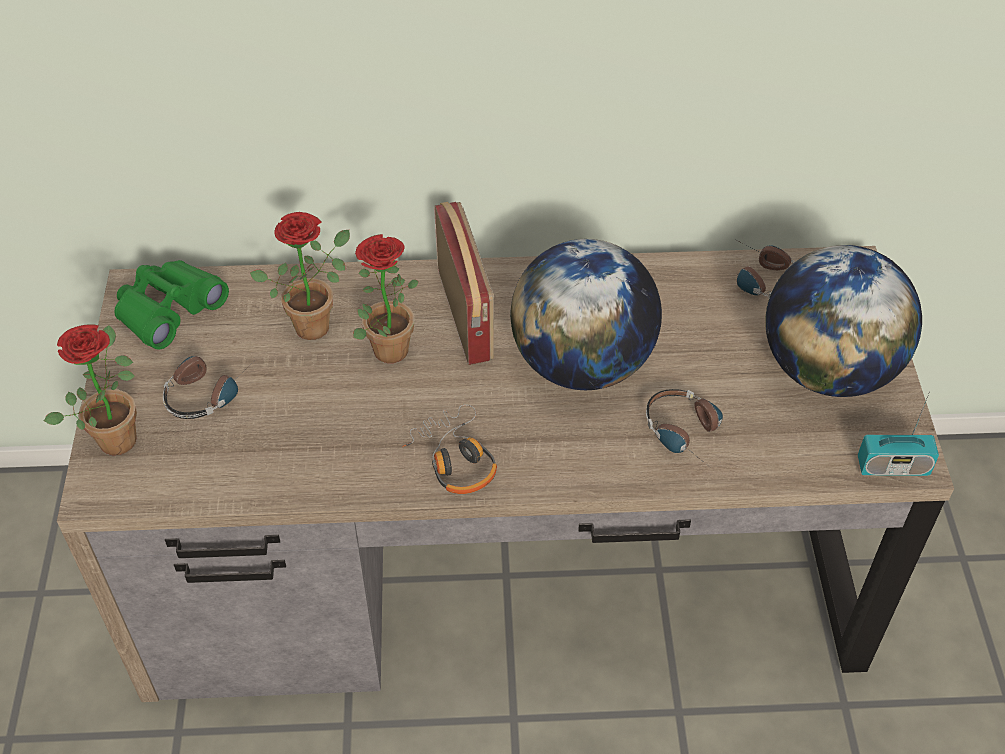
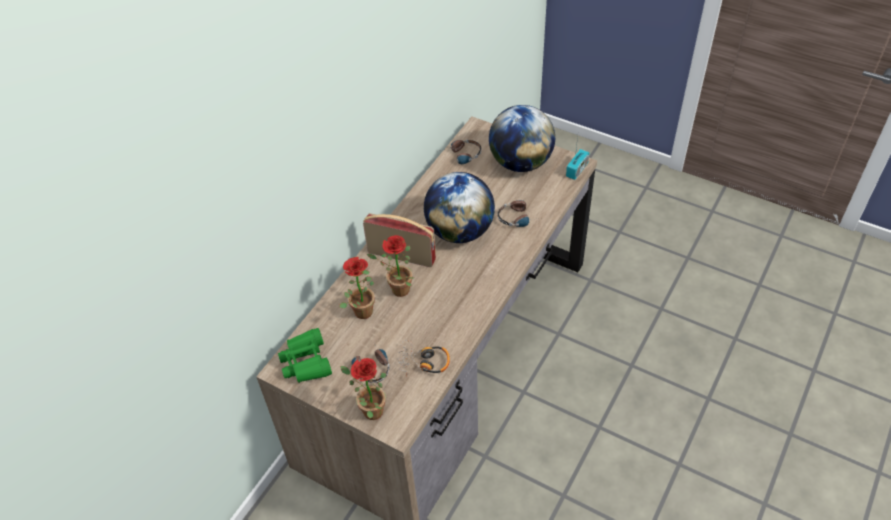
camera: 55 degrees left, 0 degrees up
headphones [402,404,497,494] -> headphones moved to [398,340,450,377]

